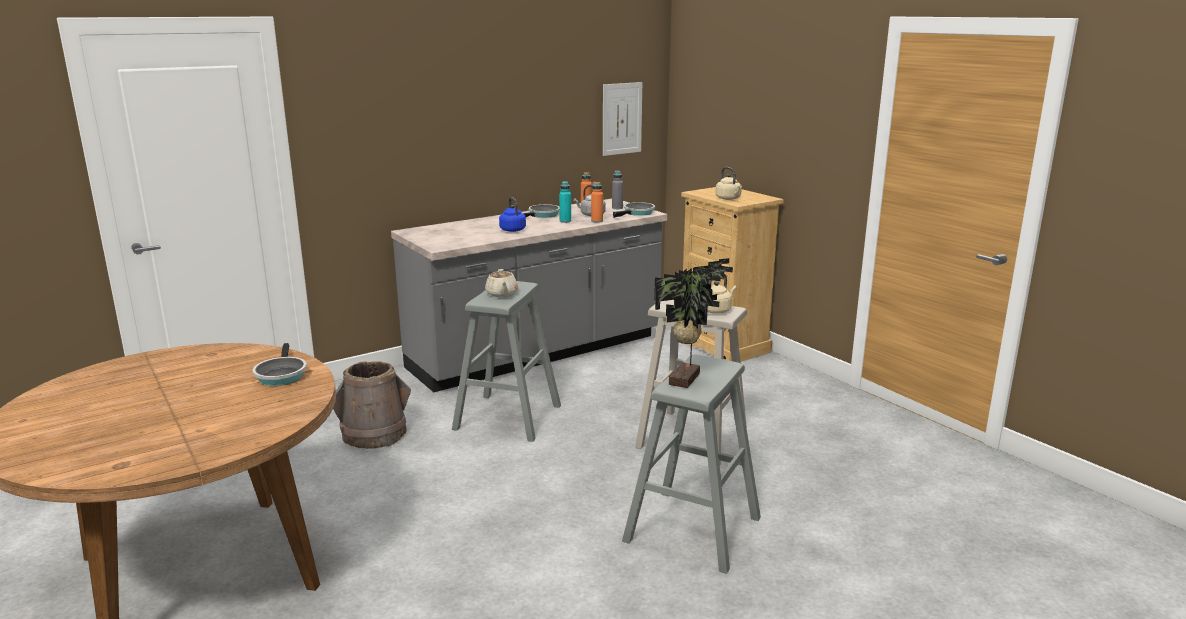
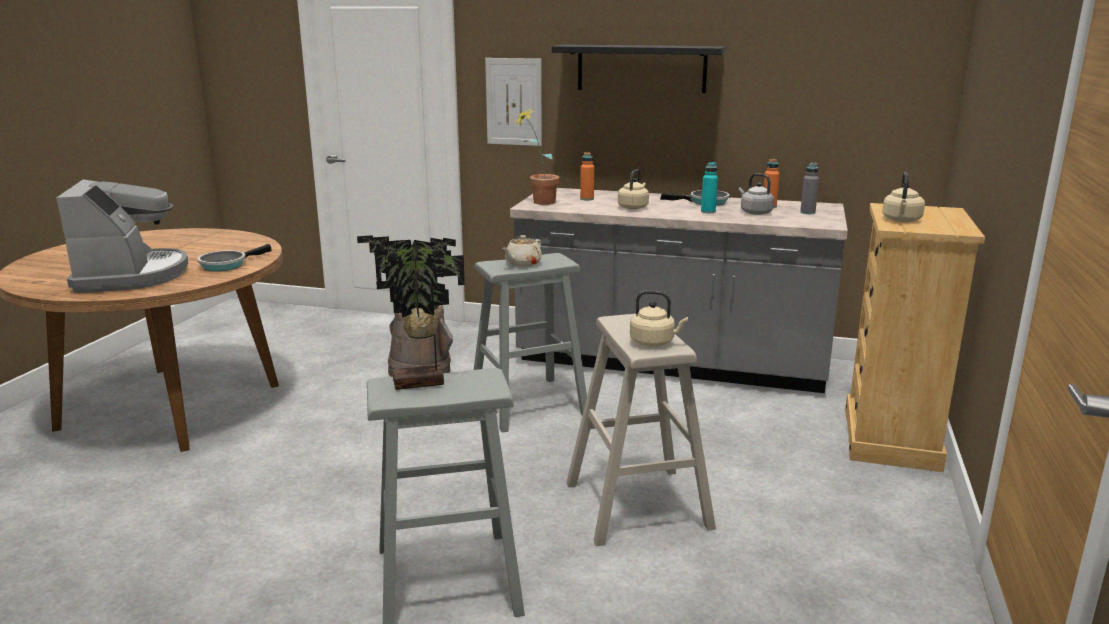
camera: 50 degrees right, 0 degrees up
blue kettle [499,197,526,232] -> beige kettle [618,169,649,209]
orange bottle [591,182,603,223] -> orange bottle moved to [580,152,594,201]
picture [603,82,642,156] -> picture moved to [485,58,542,146]
frying pan [613,202,655,218] -> none
none -> coffee machine [56,179,188,293]
none -> potted plant [513,109,560,205]
none -> black shelf [552,44,726,93]

